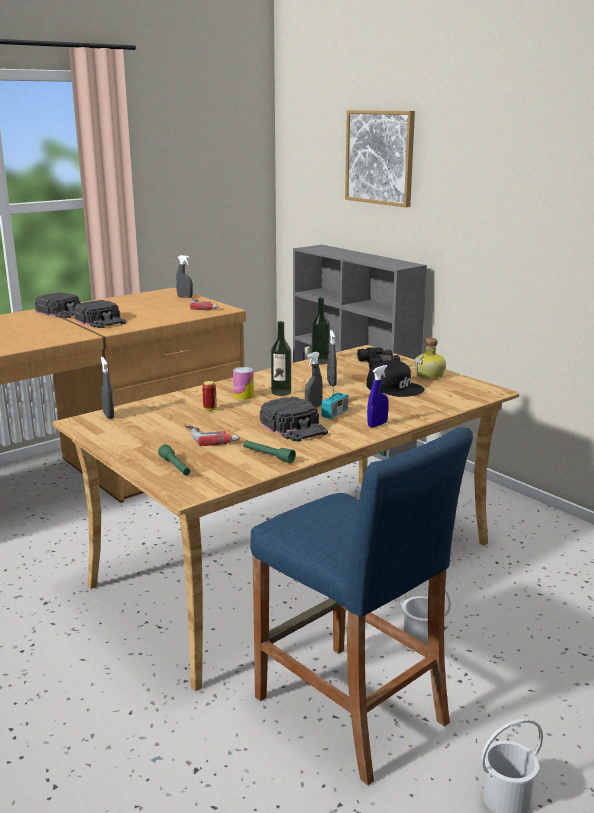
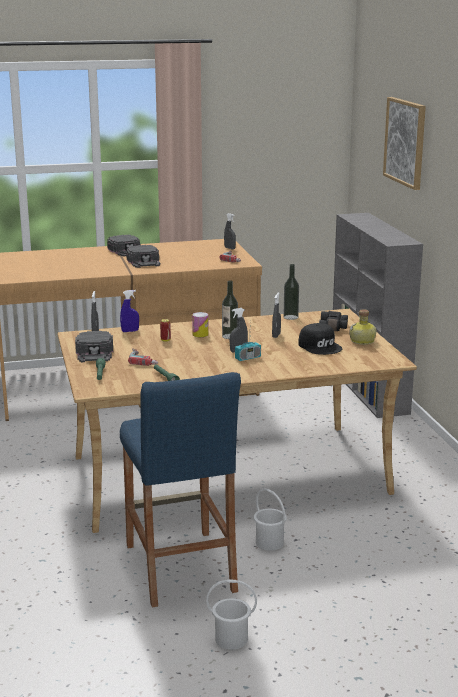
camera: 25 degrees right, 0 degrees up
black cap [260,397,328,442] -> black cap moved to [75,331,113,362]
blue spray bottle [367,365,389,428] -> blue spray bottle moved to [120,290,139,332]

